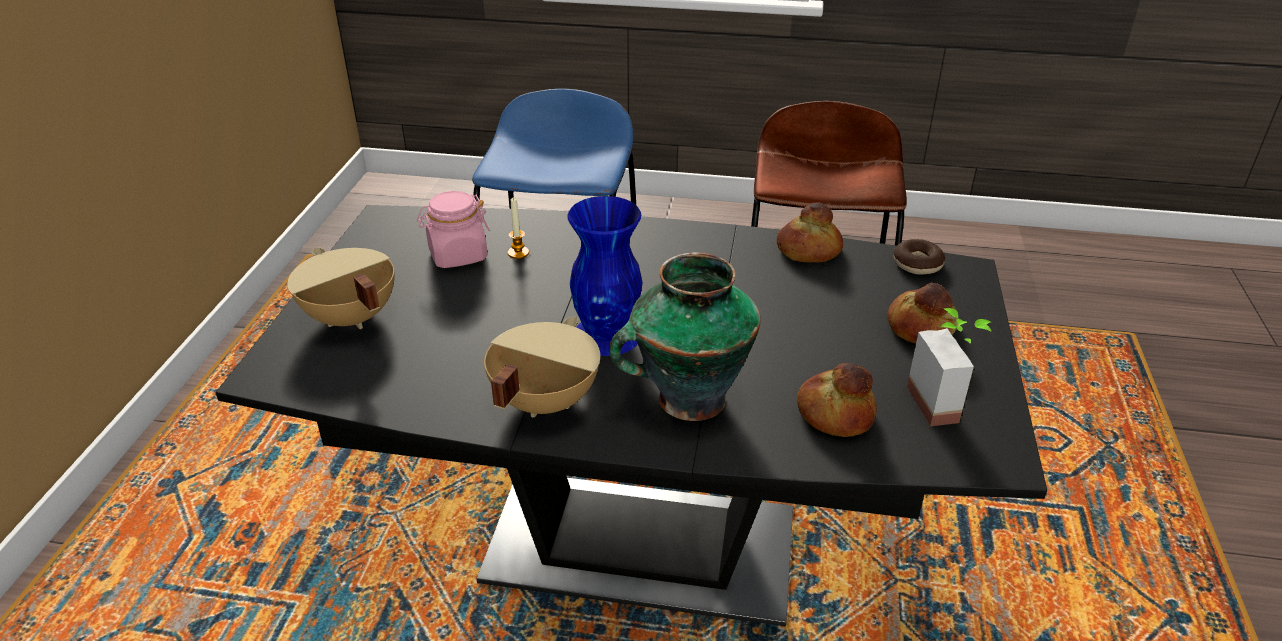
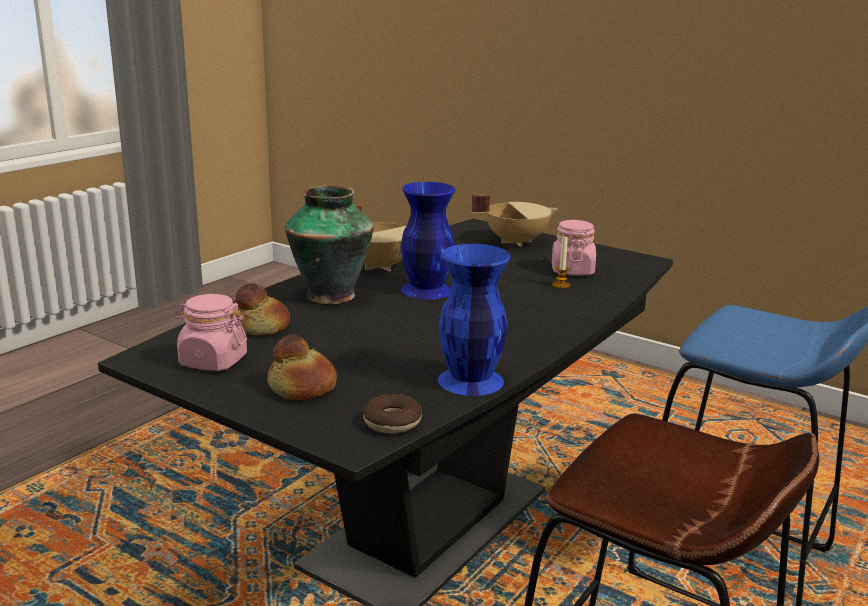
camera: 115 degrees right, 15 degrees down
bread [777,202,843,263] -> blue vase [438,244,510,396]
potted plant [907,308,992,426] -> pink jar [174,294,247,371]

